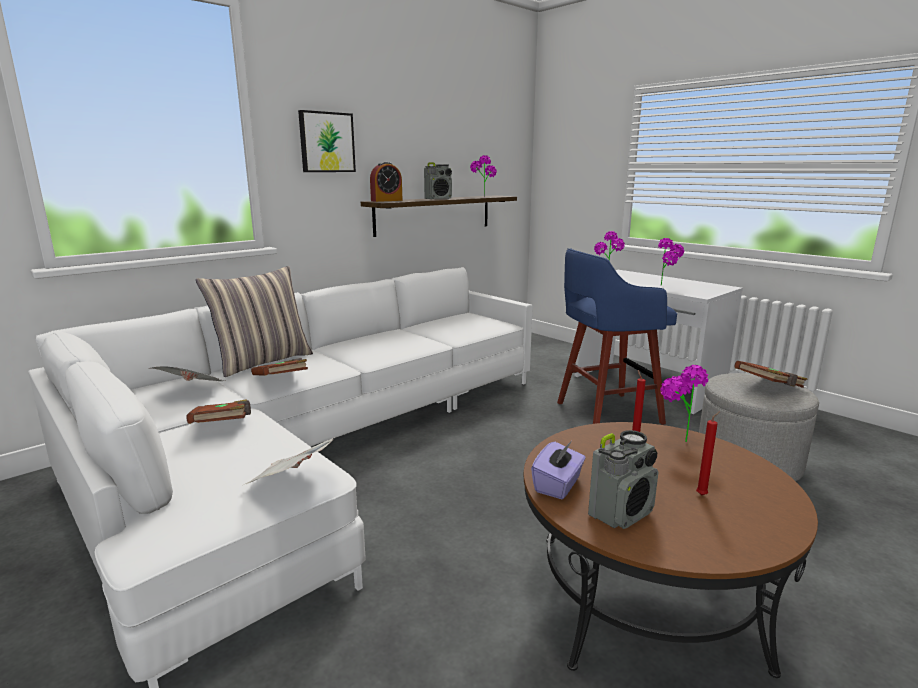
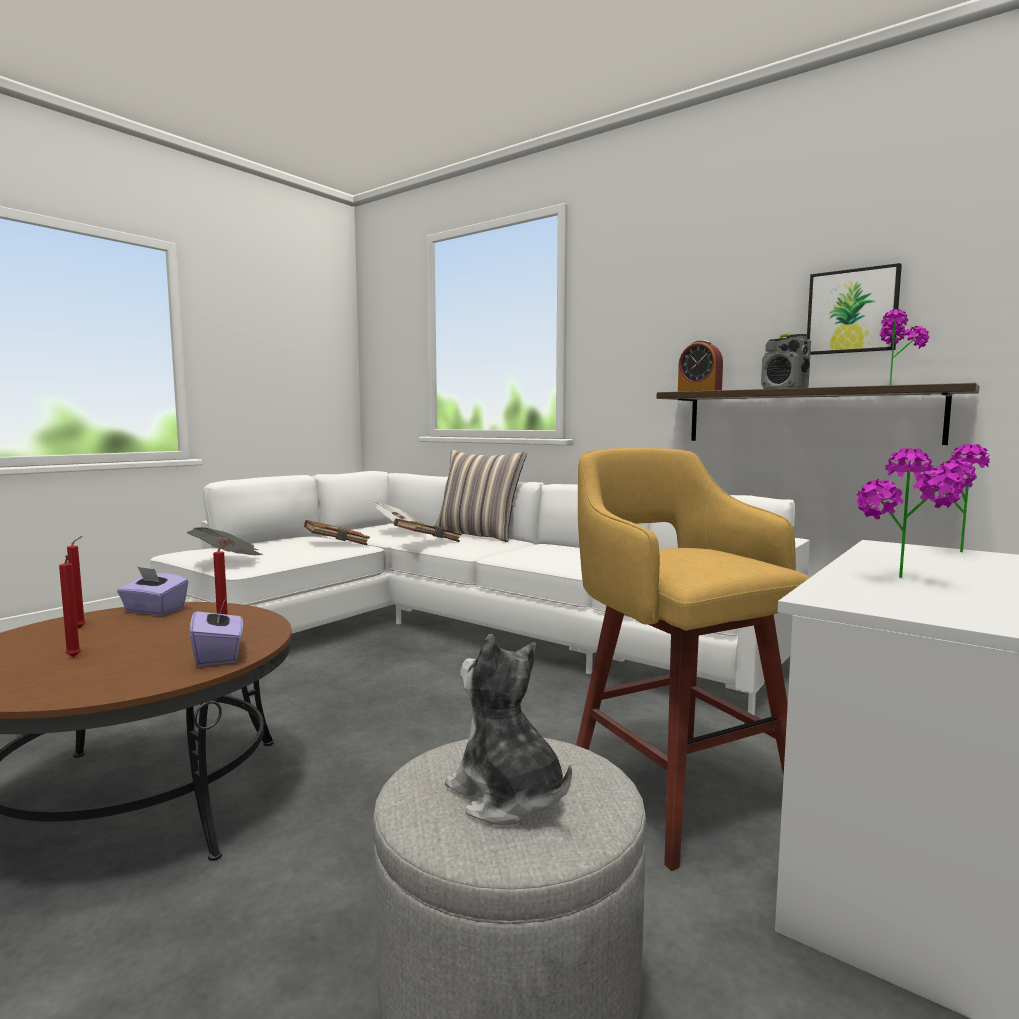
camera: 80 degrees right, 10 degrees down
picture [298,110,356,172] -> picture moved to [807,263,902,355]
blue stool [557,248,677,425] -> yellow stool [576,448,810,871]
radio [588,430,658,529] -> red candle [67,536,86,628]
potted plant [660,365,708,442] -> purple tissue box [190,598,243,667]
brown book [734,361,808,388] -> plush toy [445,634,572,825]

